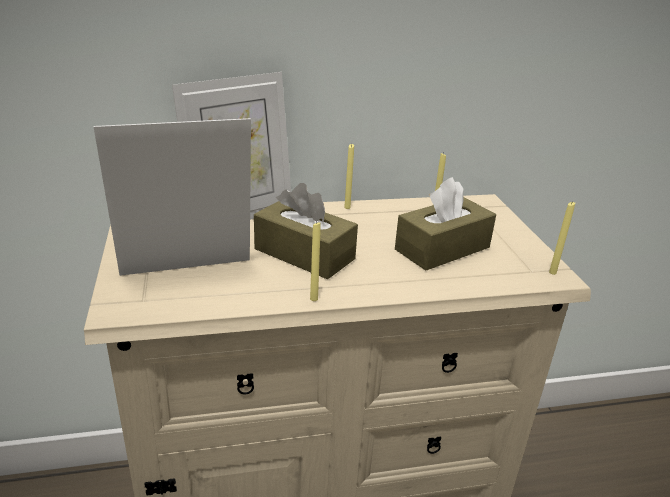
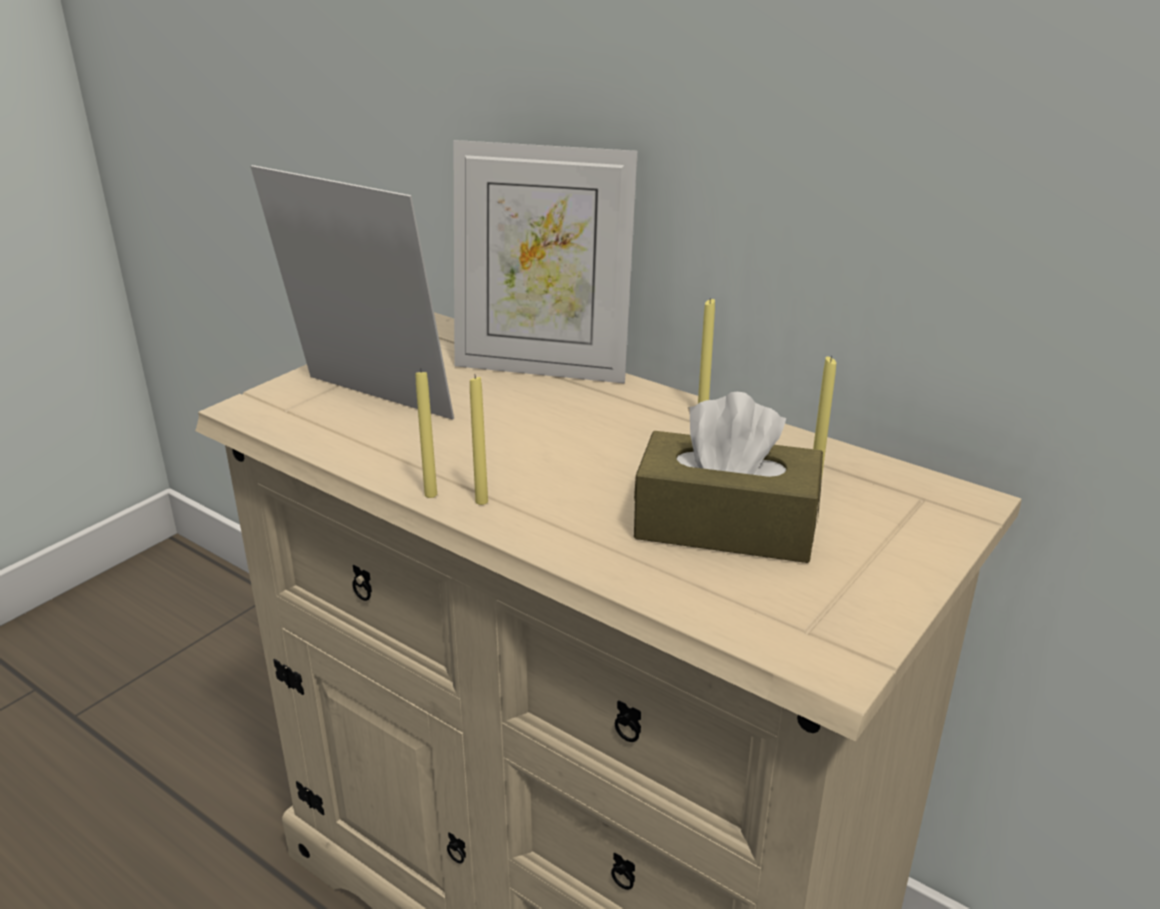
camera: 50 degrees right, 0 degrees up
brown tissue box [254,183,358,279] -> none
yellow candle [549,201,575,275] -> yellow candle moved to [470,376,488,505]

